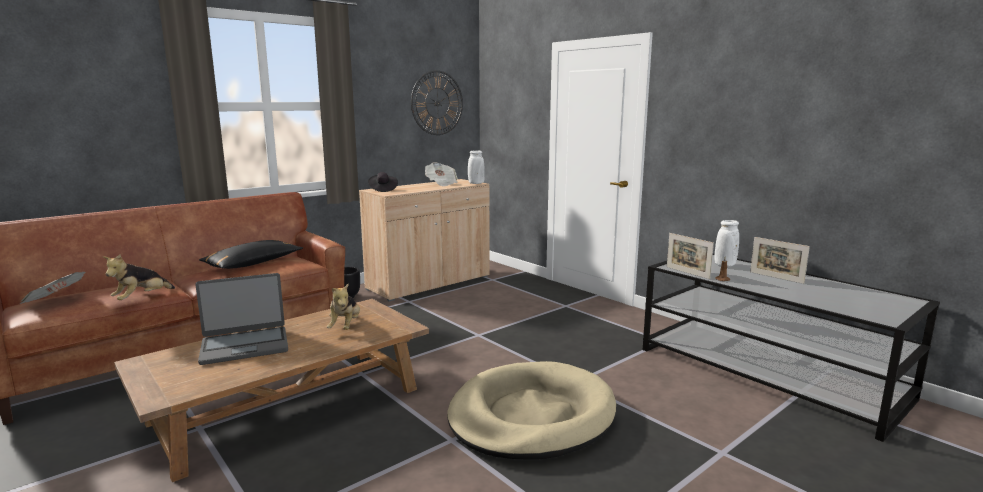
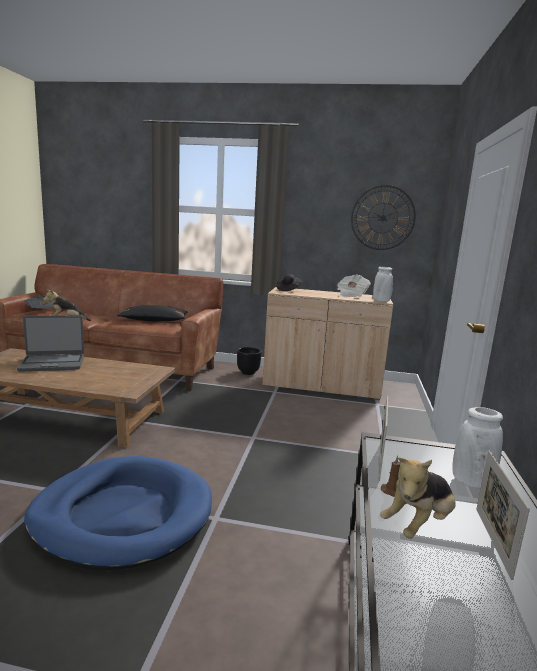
camera: 50 degrees right, 0 degrees up
laptop [195,273,288,365] -> laptop turned 45 degrees counterclockwise [17,316,84,372]
plush toy [327,283,360,330] -> plush toy moved to [380,457,456,539]
beige dog bed [447,361,616,460] -> blue dog bed [24,456,212,570]

